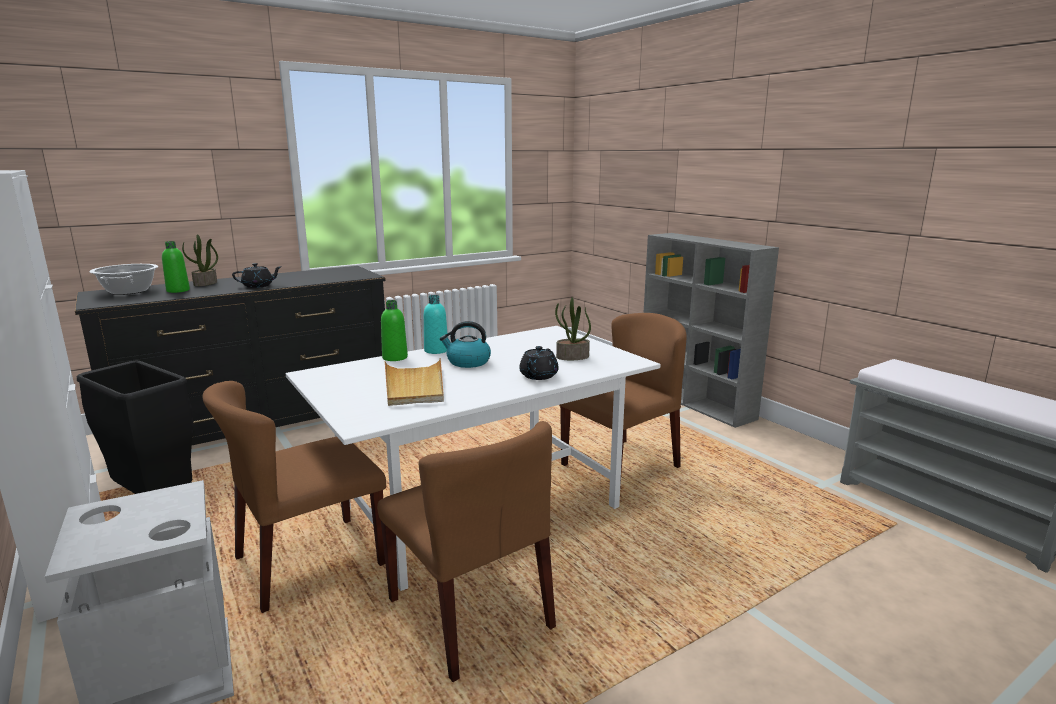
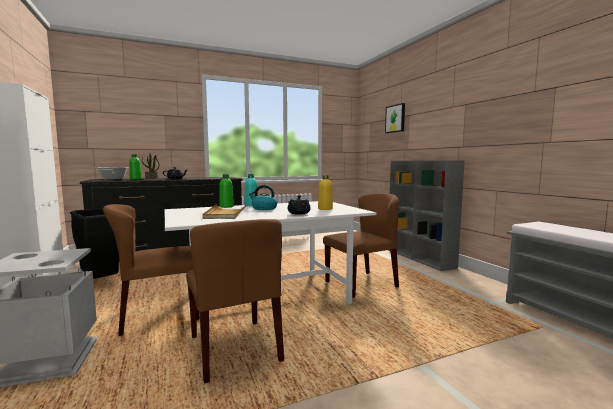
camera: 10 degrees right, 10 degrees down
potted plant [555,297,591,360] -> yellow bottle [318,175,333,210]
none -> picture [385,103,405,133]

